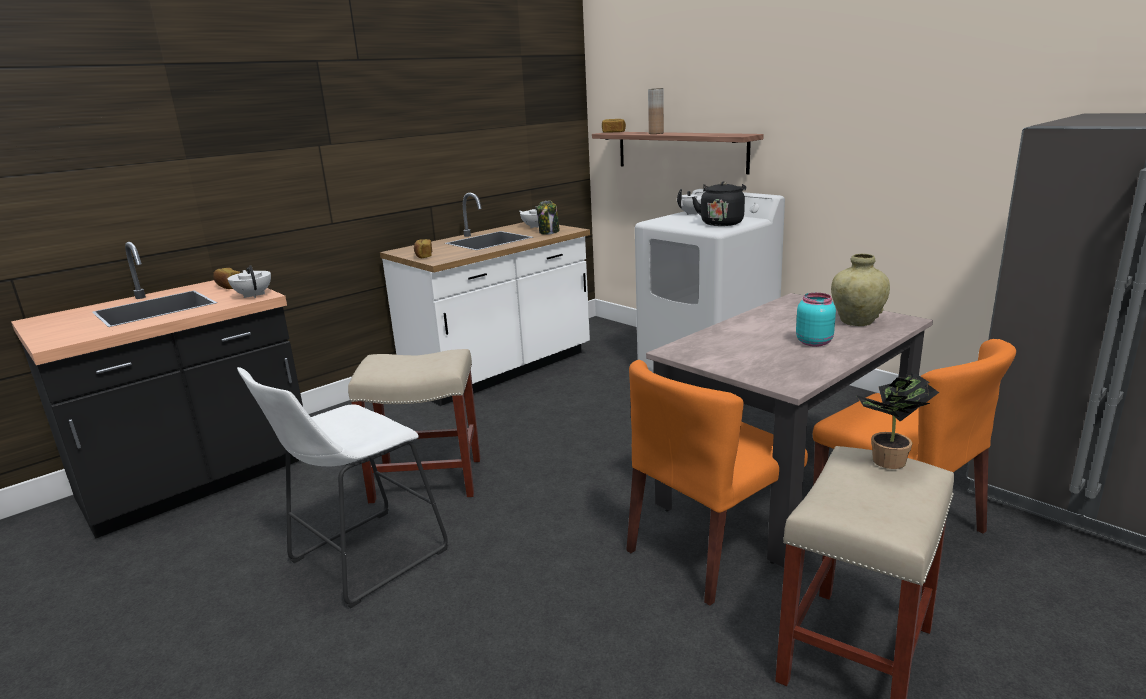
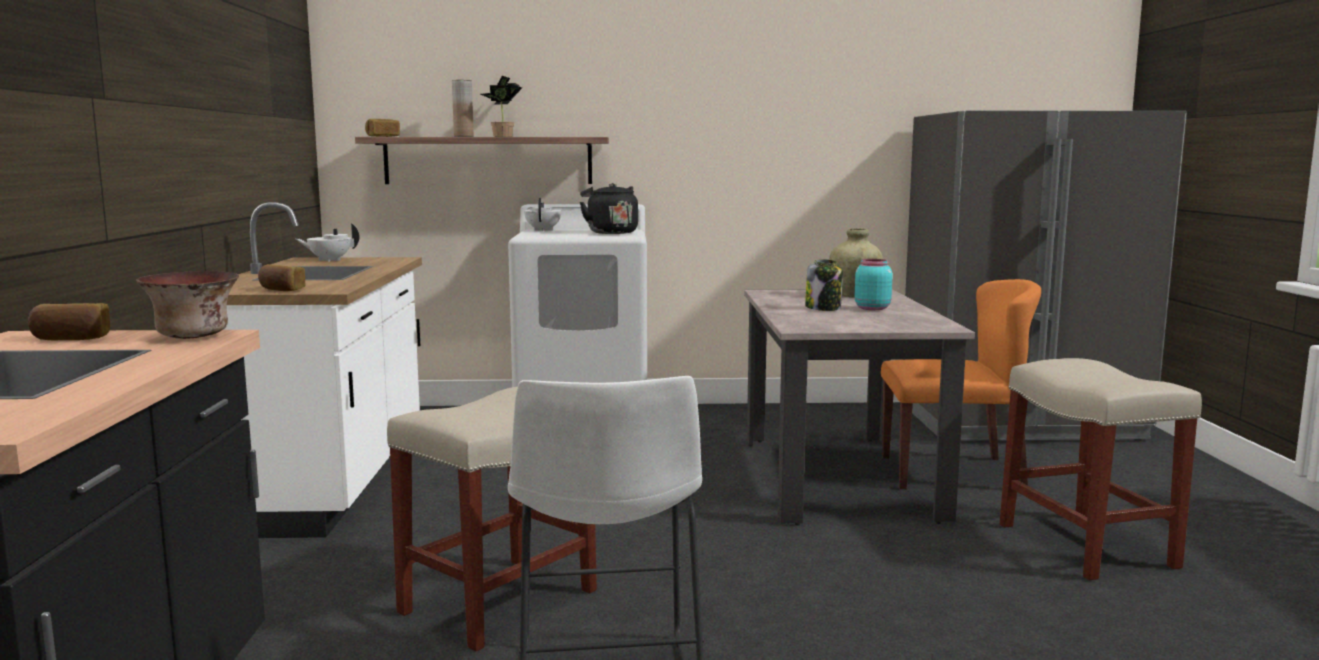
camera: 50 degrees left, 10 degrees down
white teapot [228,265,271,298] -> bowl [136,271,239,339]
jar [536,201,560,235] -> jar moved to [805,259,843,311]
orange chair [626,360,808,606] -> none
potted plant [856,372,939,469] -> potted plant moved to [481,76,522,137]

